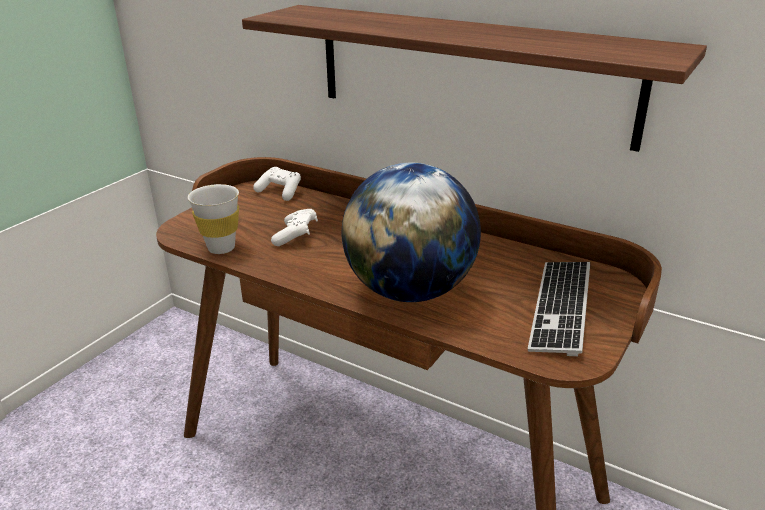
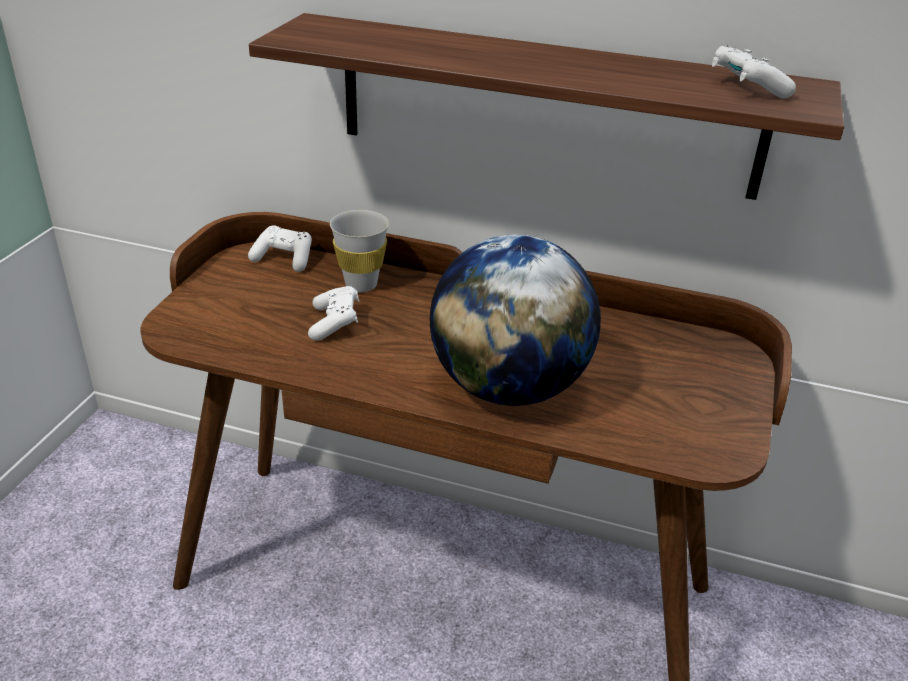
camera: 15 degrees left, 5 degrees up
white cup [188,184,239,254] -> white cup moved to [330,210,389,292]
keyboard [528,262,590,356] -> none
none -> white game controller [712,45,796,98]

